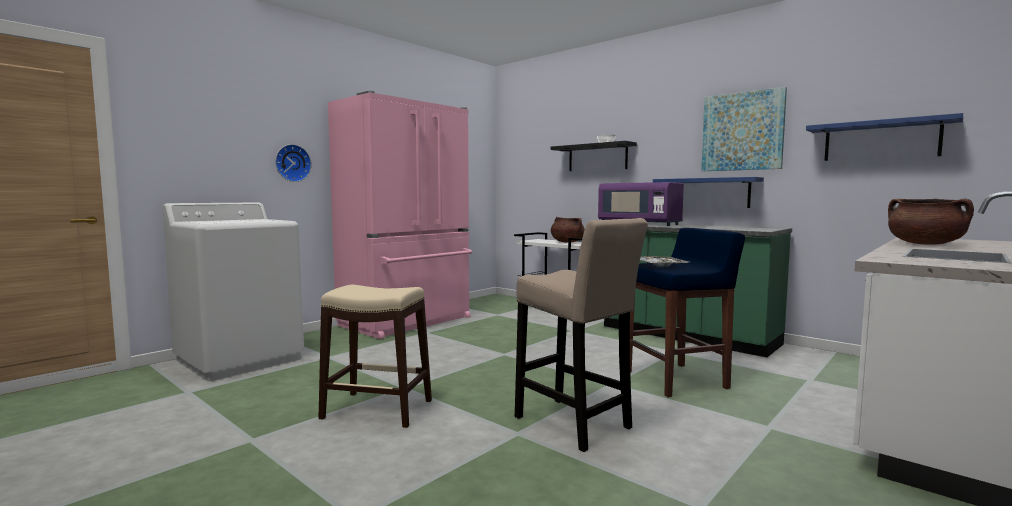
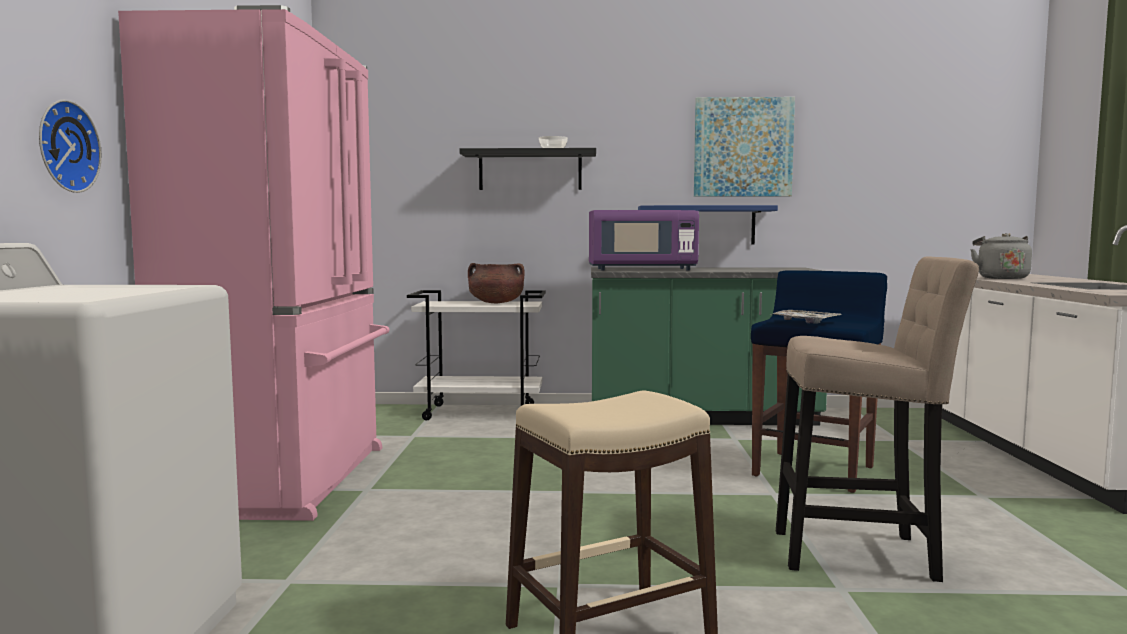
camera: 40 degrees left, 0 degrees up
blue shelf [806,113,963,161] -> none
brown cooking pot [888,199,974,245] -> grey kettle [970,233,1032,279]

